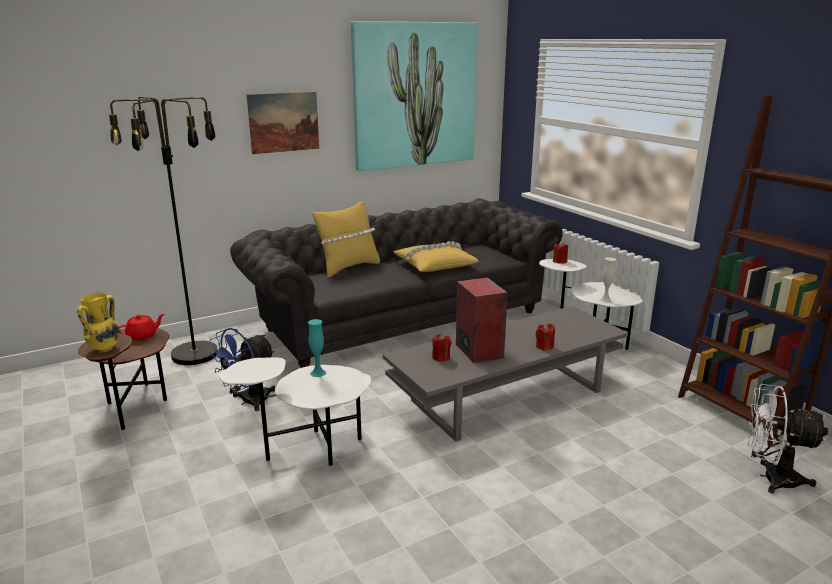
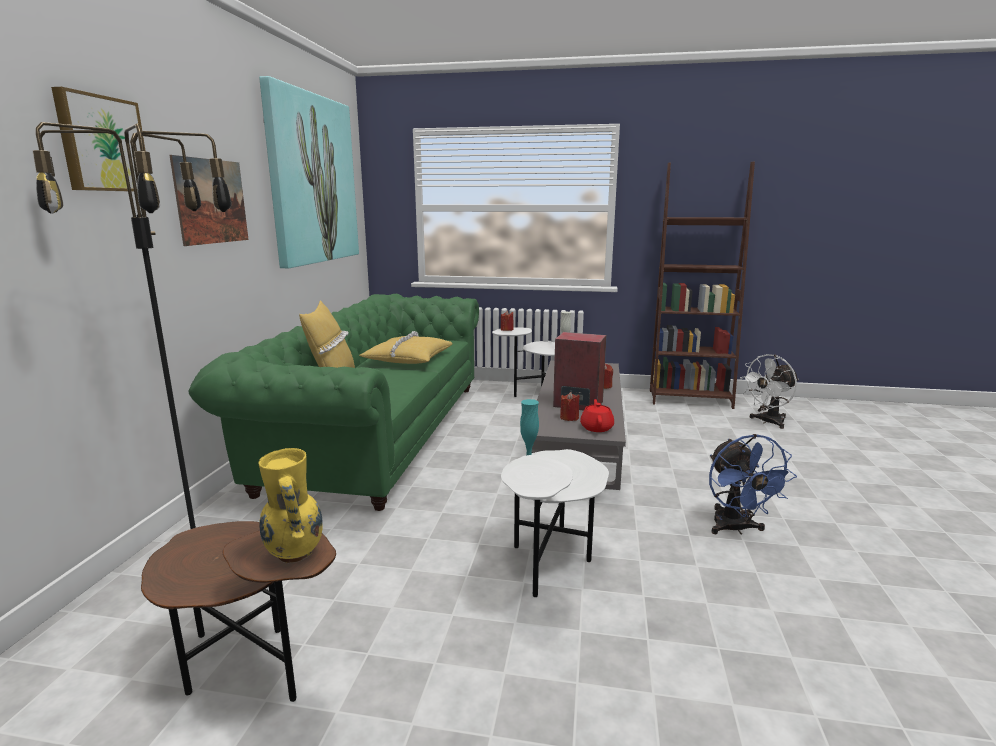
camera: 50 degrees left, 5 degrees down
red teapot [118,314,164,340] -> red teapot moved to [580,399,614,432]
blue fan [209,328,275,411] -> blue fan moved to [709,434,797,535]
grey sofa [230,198,562,368] -> green sofa [188,294,479,511]
none -> picture [51,87,146,192]

